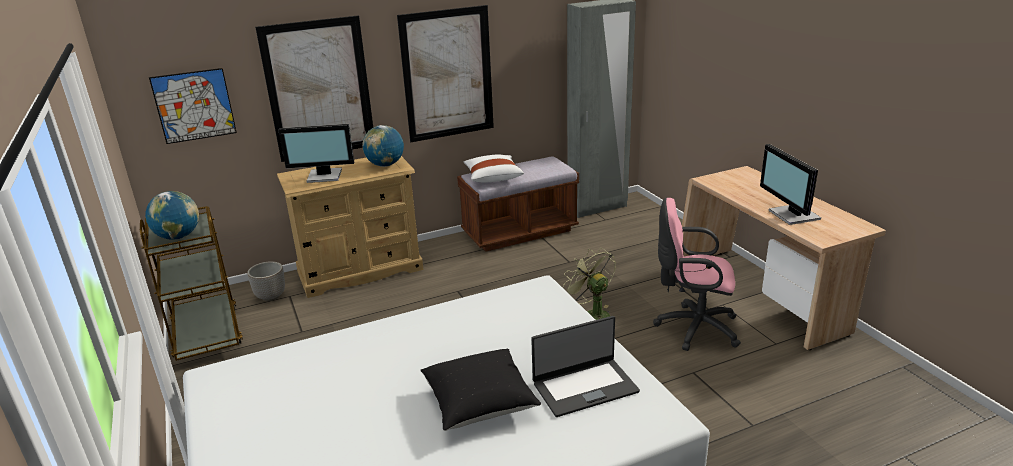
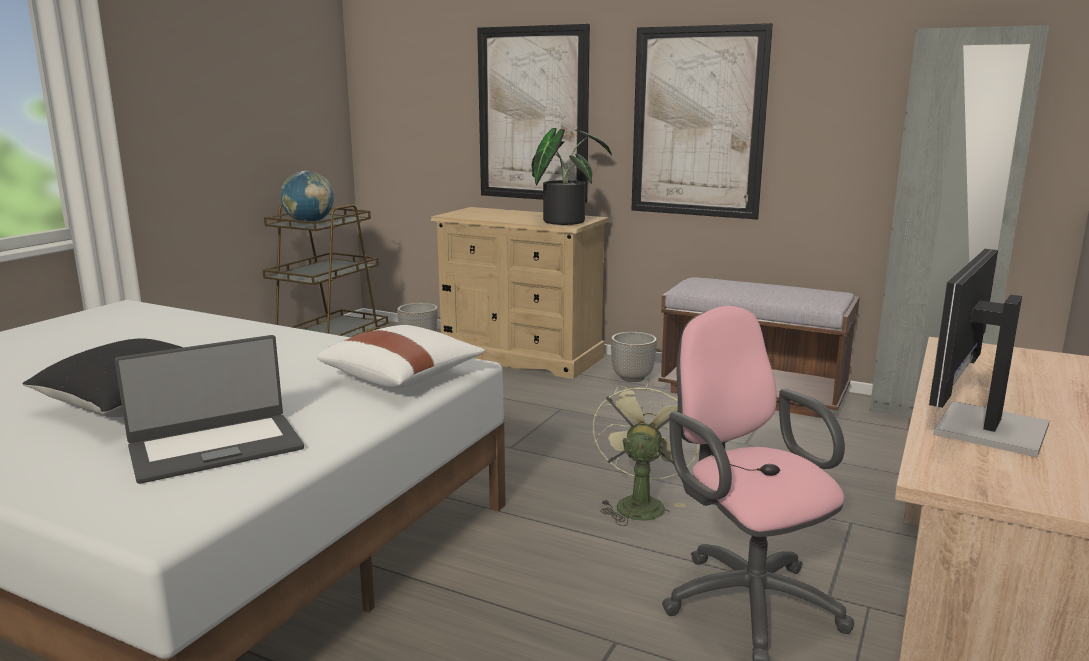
camera: 50 degrees right, 10 degrees down
picture [149,68,237,144] -> none
monitor [278,124,354,183] -> none
globe [362,125,404,167] -> potted plant [531,128,612,225]
white pillow [464,154,524,182] -> white pillow moved to [317,325,485,389]
laptop [531,316,640,417] -> laptop turned 60 degrees counterclockwise [115,335,304,484]
none -> planter [611,332,657,382]

